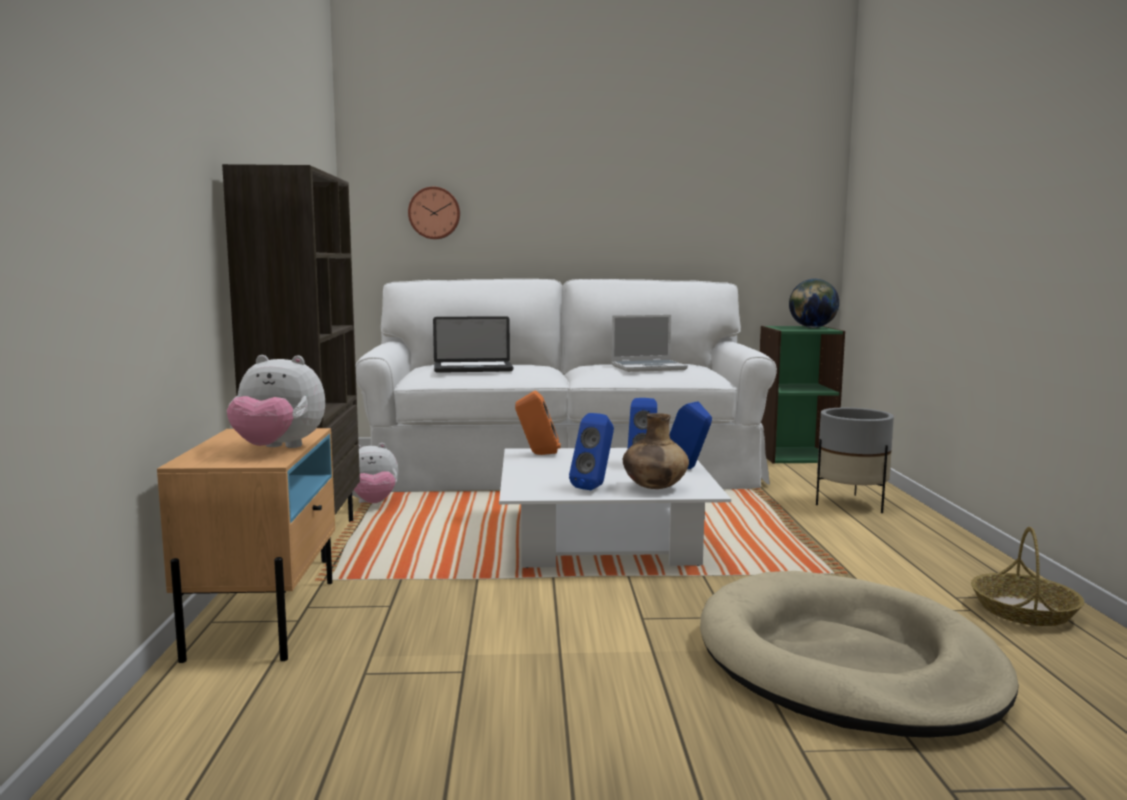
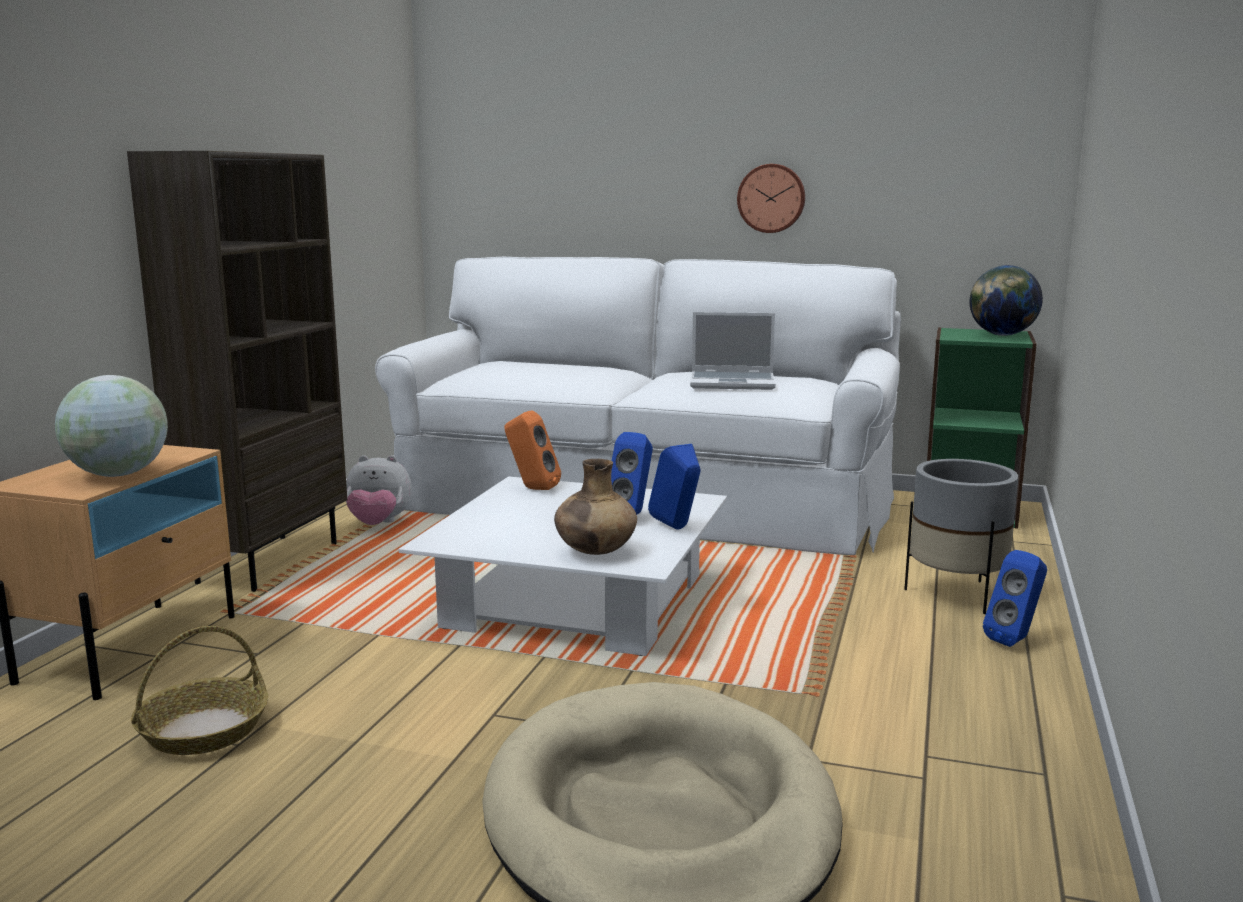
camera: 20 degrees right, 5 degrees up
plush toy [227,355,325,448] -> globe [55,375,168,477]
wall clock [408,187,460,239] -> wall clock moved to [737,164,805,233]
laptop [433,316,513,373] -> none
blue speaker [569,413,614,490] -> blue speaker moved to [983,550,1047,647]
basket [971,527,1084,626] -> basket moved to [131,626,268,755]

